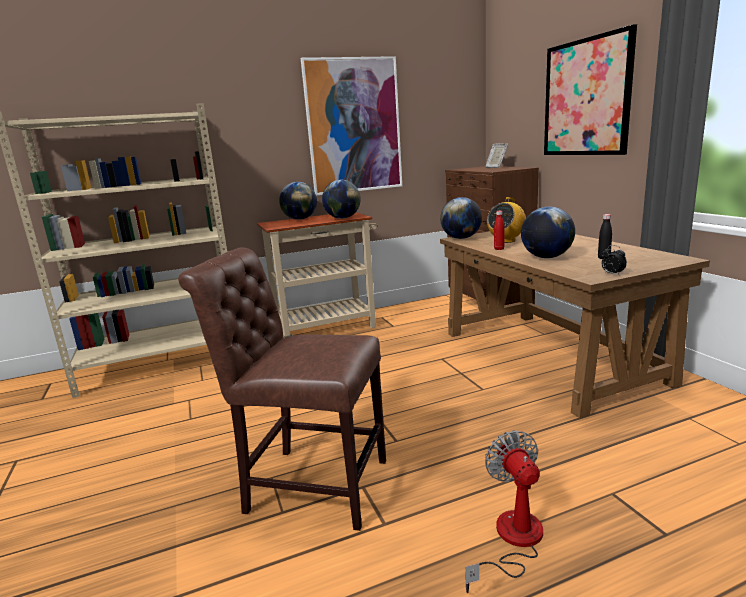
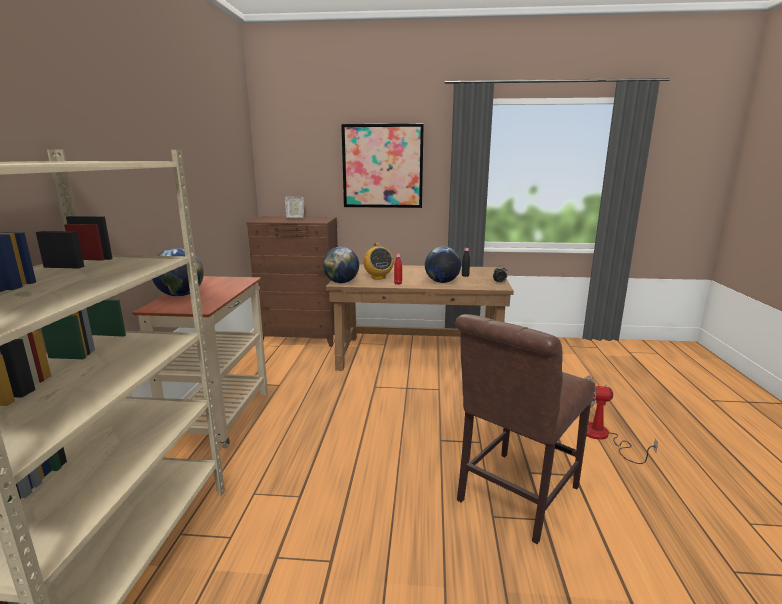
camera: 65 degrees left, 0 degrees up
picture [301,56,402,196] -> none
globe [322,180,361,219] -> none

